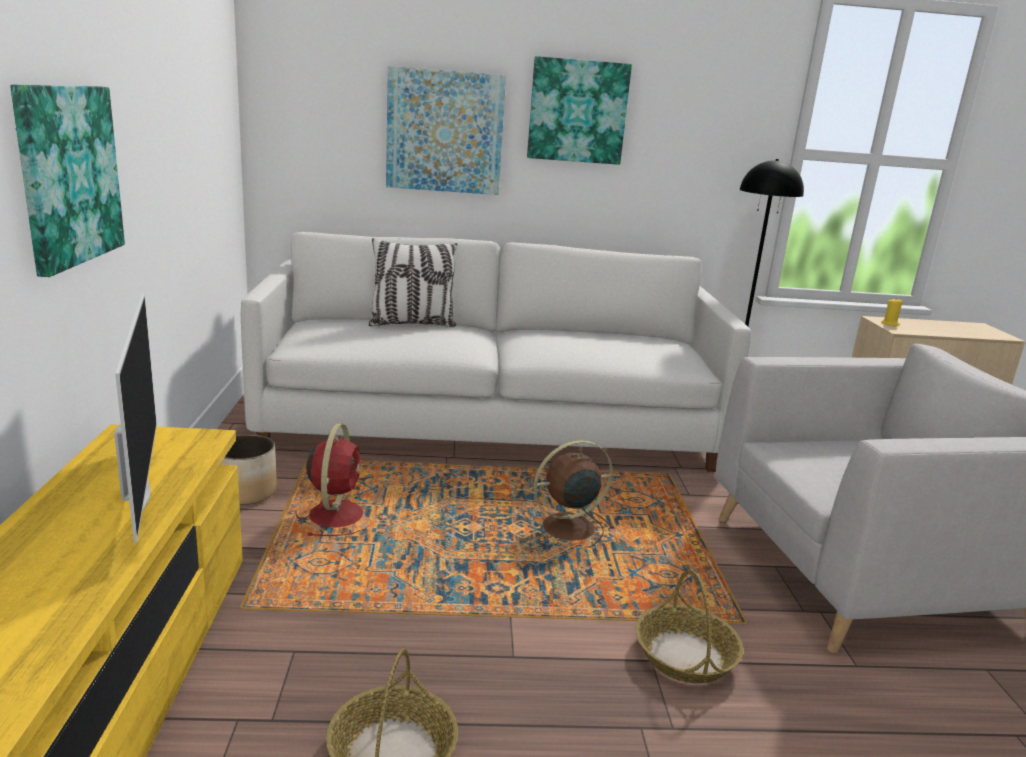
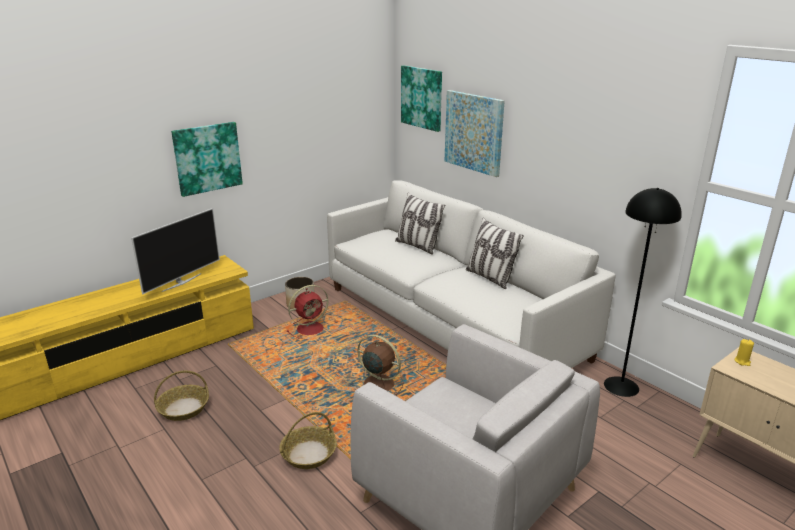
camera: 55 degrees right, 5 degrees up
picture [527,56,632,165] -> picture moved to [401,65,442,132]
none -> pillow [466,217,524,289]

